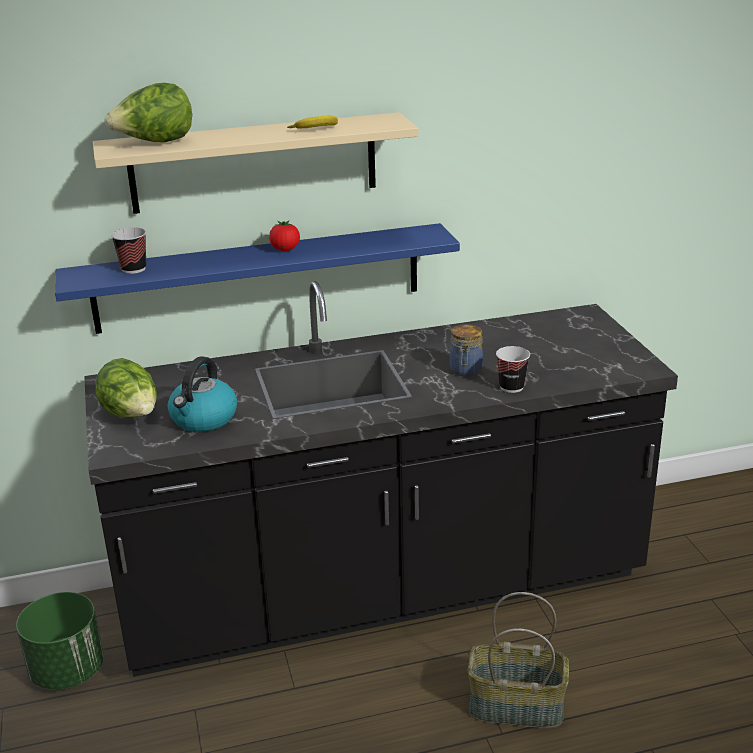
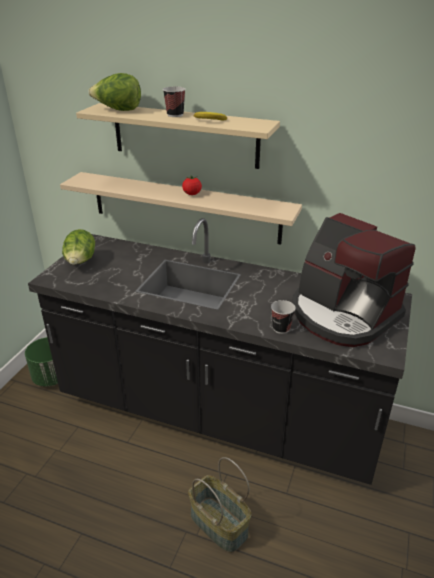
camera: 35 degrees right, 5 degrees up
blue shelf [55,223,460,334] -> beige shelf [60,172,302,245]
cup [111,227,146,274] -> cup moved to [163,87,186,117]
kettle [167,357,237,432] -> none
jar [450,324,483,376] -> none
none -> coffee machine [292,213,415,347]

